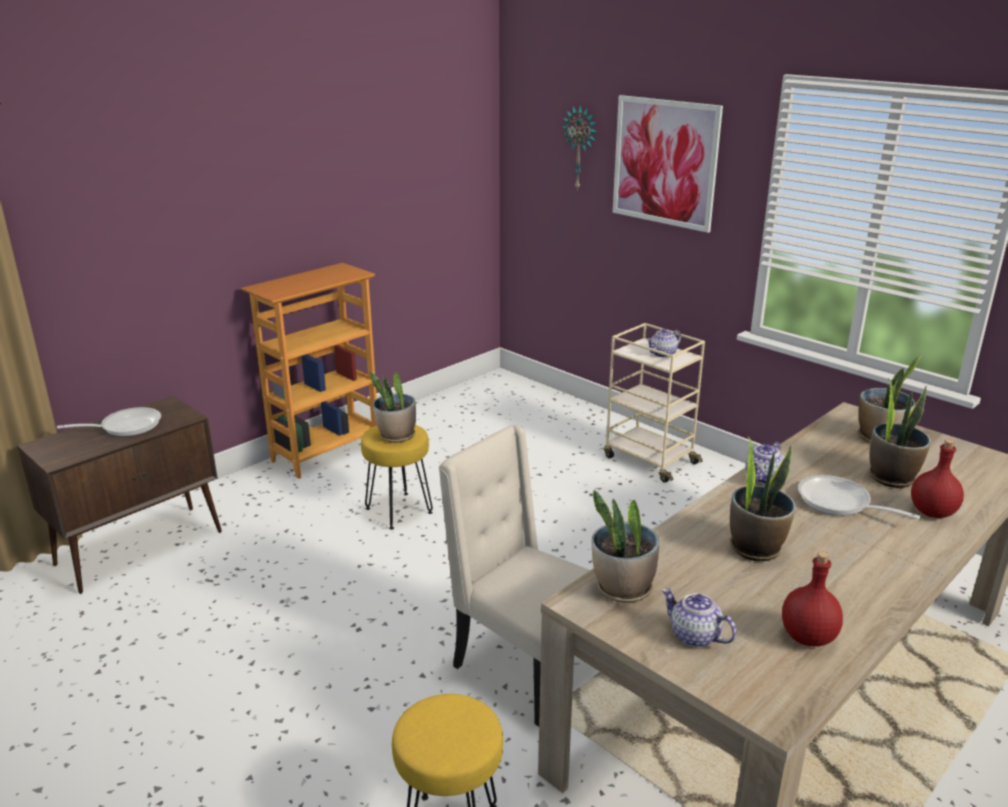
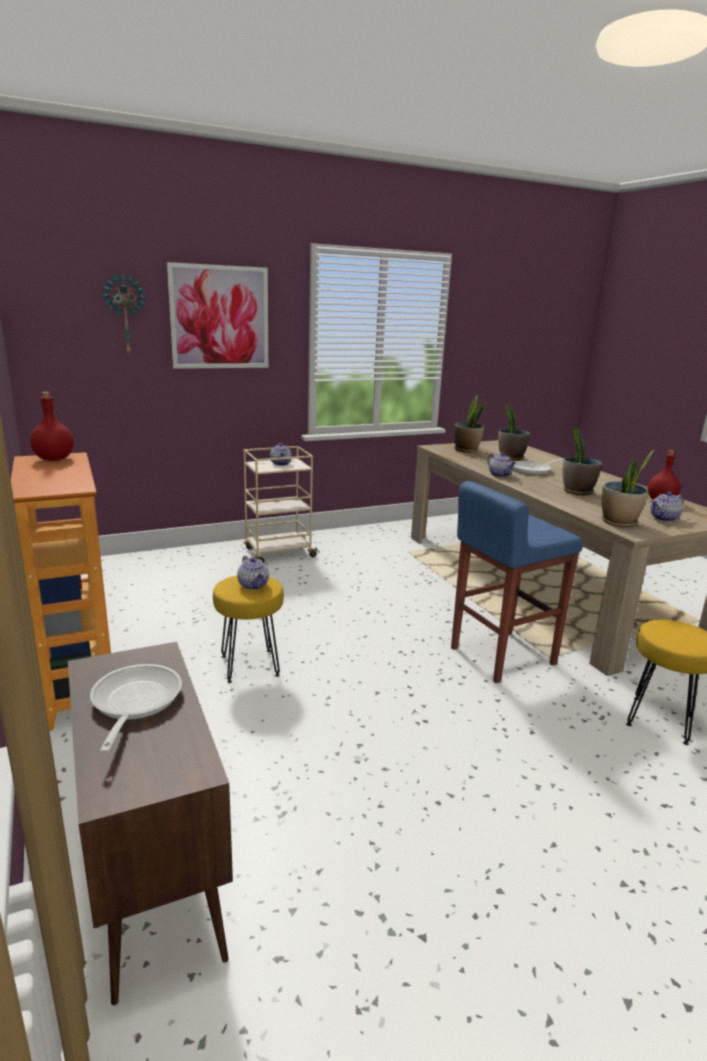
camera: 70 degrees left, 5 degrees down
potted plant [370,371,416,443] -> teapot [237,556,269,590]
beige chair [439,425,590,727] -> blue stool [451,481,583,683]
red bottle [911,439,964,518] -> red bottle moved to [30,392,73,461]

